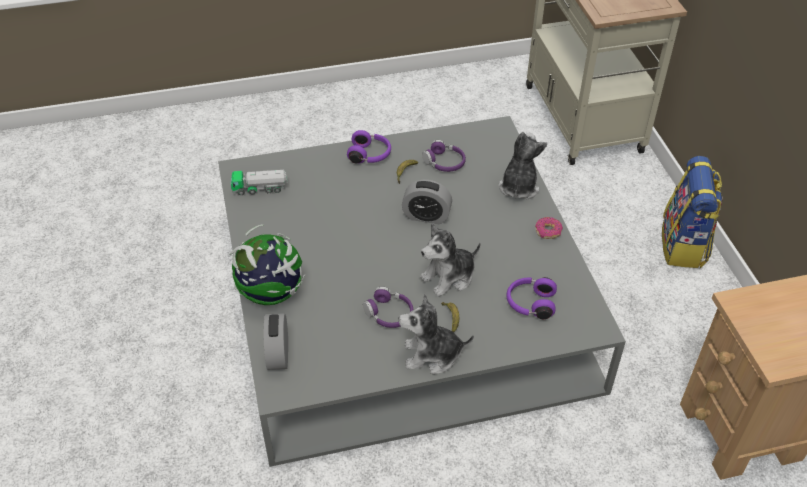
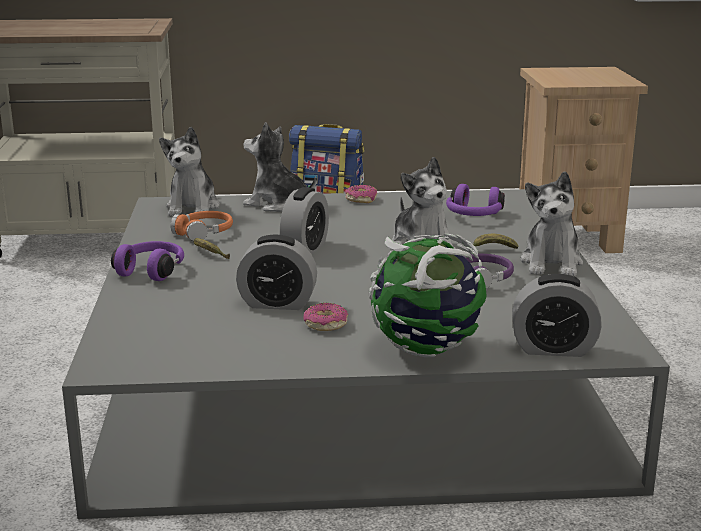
camera: 80 degrees left, 25 degrees down
toy truck [231,170,288,195] -> none
purple headphones [422,140,466,172] -> orange headphones [171,211,233,241]
none -> plush toy [159,127,220,216]
none -> alarm clock [236,235,317,310]
none -> donut [304,303,348,331]

